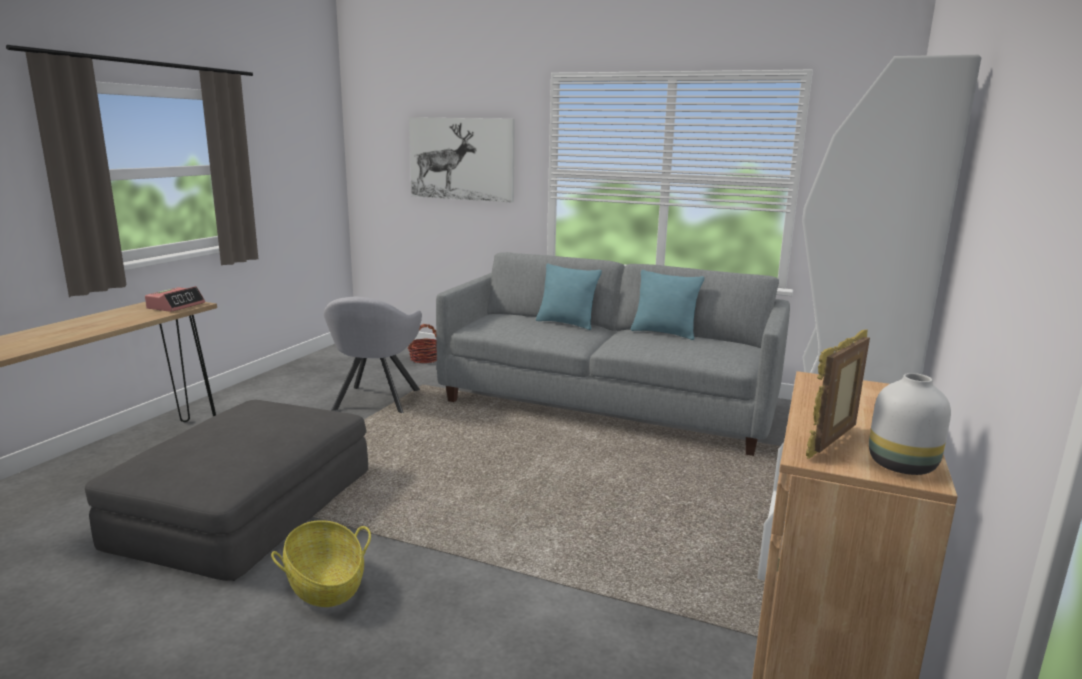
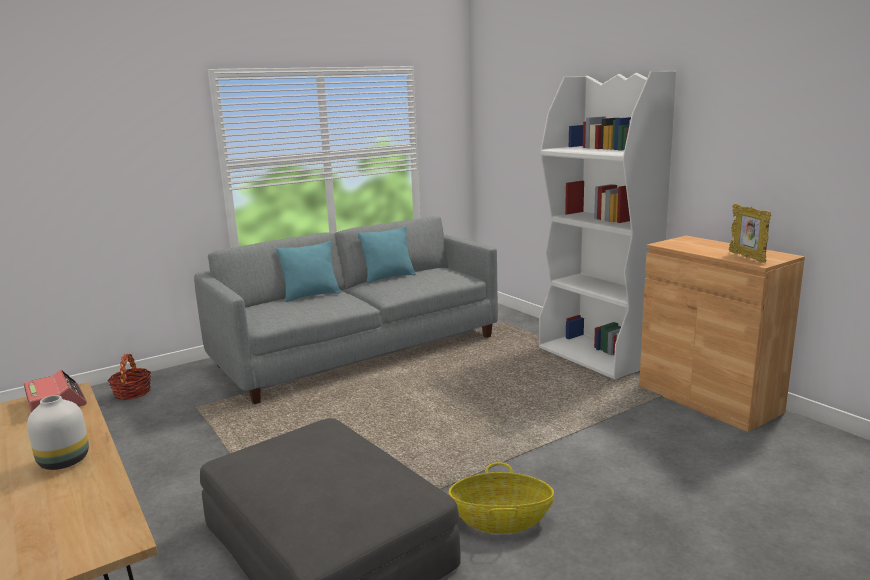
camera: 55 degrees left, 0 degrees up
grey armchair [324,297,422,413] -> none
picture [409,117,515,202] -> none
white vase [869,373,951,475] -> white vase moved to [27,395,89,470]

